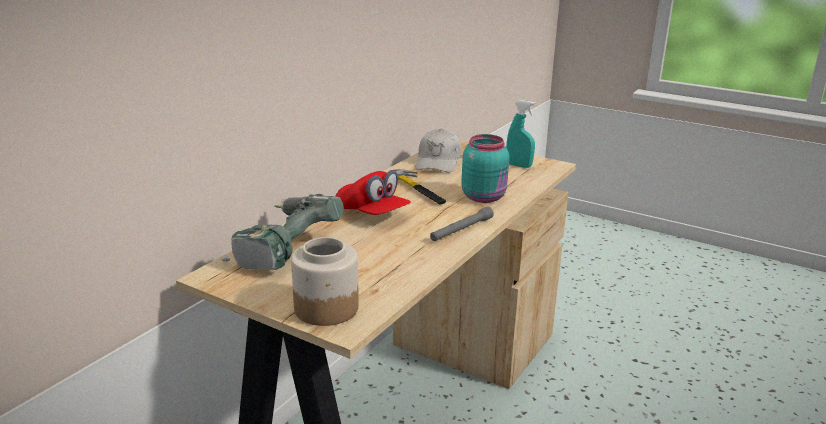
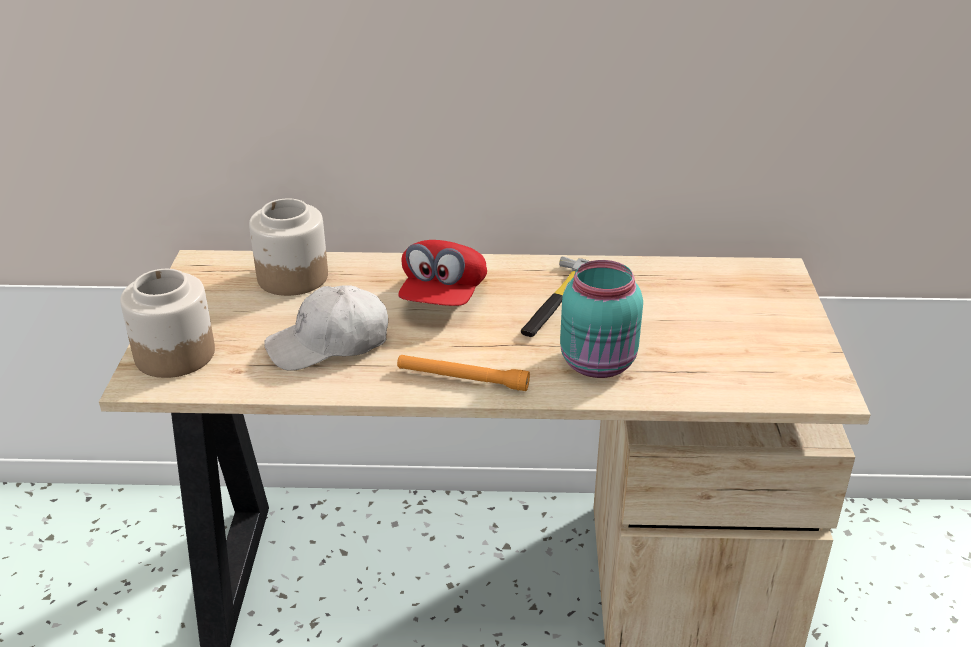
camera: 60 degrees right, 10 degrees up
power drill [222,194,344,270] -> jar [249,199,328,296]
white cap [415,129,462,173] -> white cap moved to [264,285,388,371]
grey flashlight [430,207,494,241] -> orange flashlight [397,355,530,391]
turquoise spray bottle [506,100,535,168] -> none

